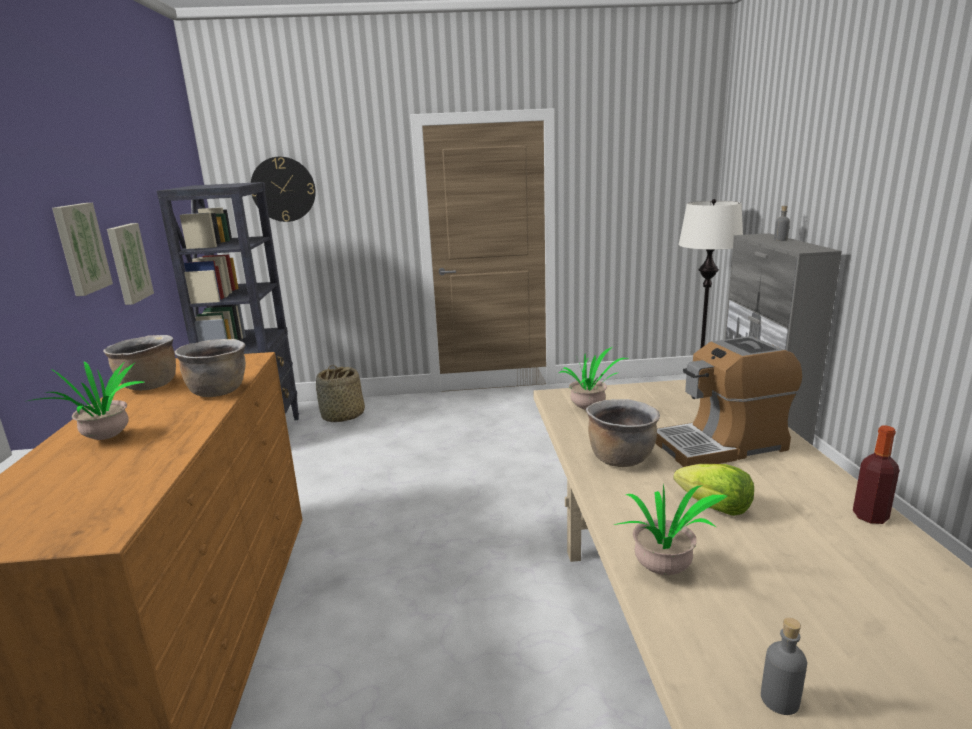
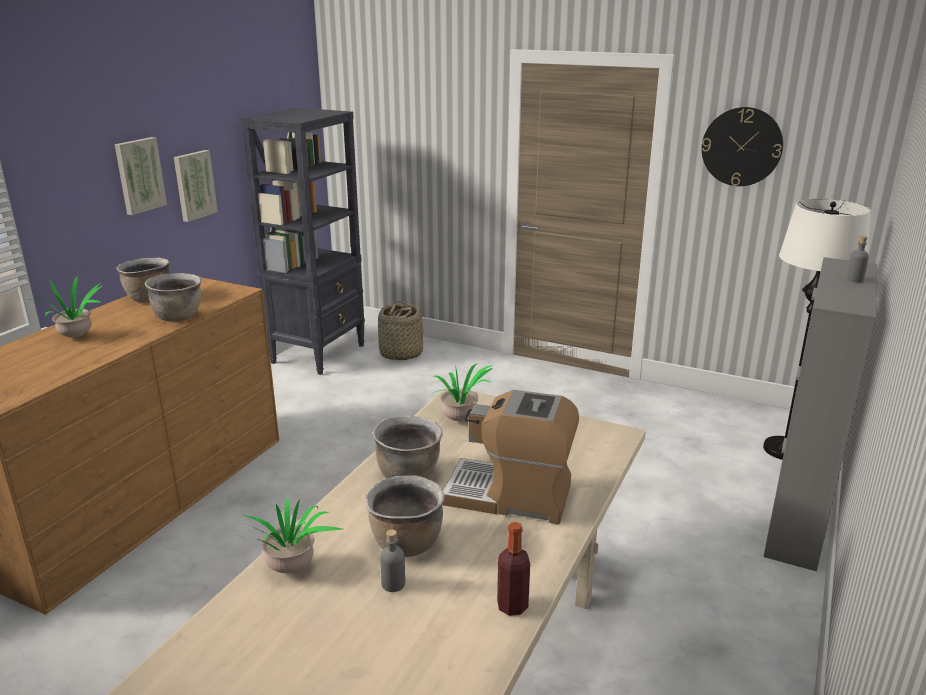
camera: 30 degrees right, 5 degrees up
wall clock [251,157,316,222] -> wall clock moved to [702,107,783,186]
lettuce [673,464,754,516] -> brown cooking pot [365,475,445,557]
grey bottle [761,618,807,715] -> grey bottle moved to [380,529,405,592]

